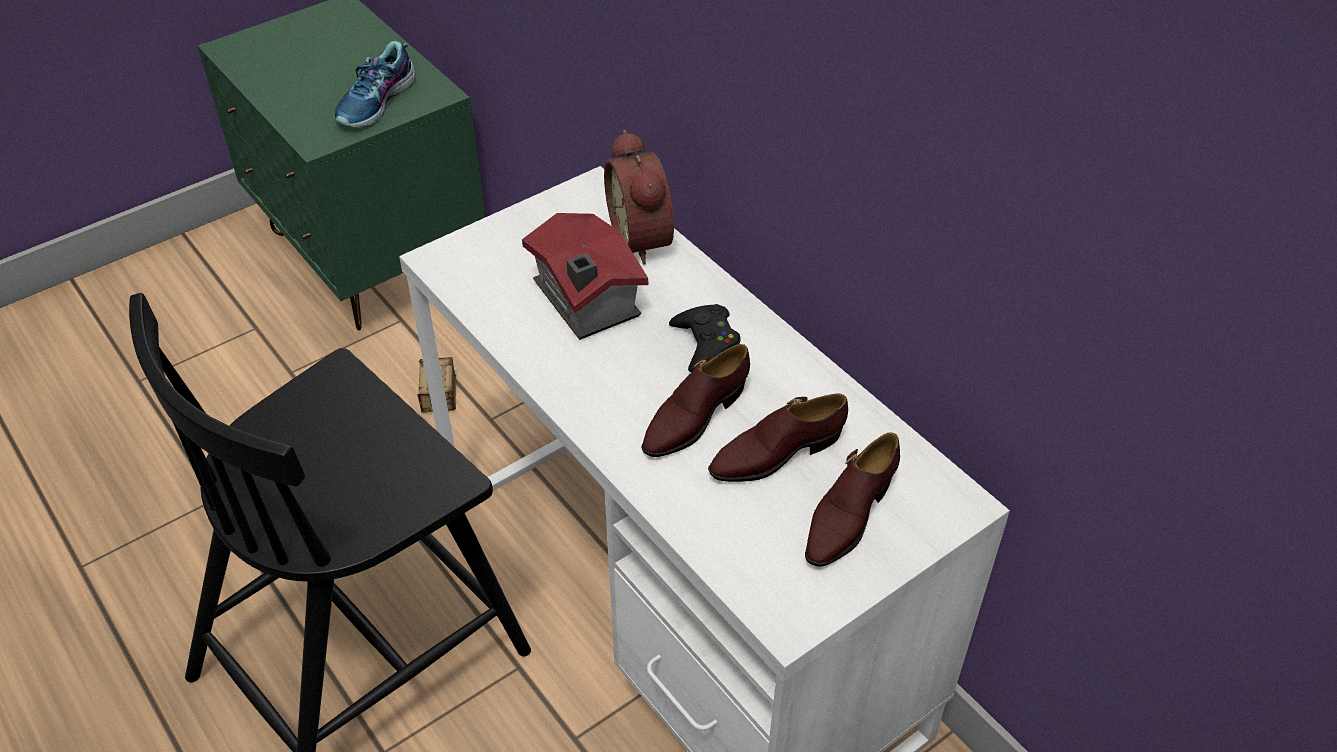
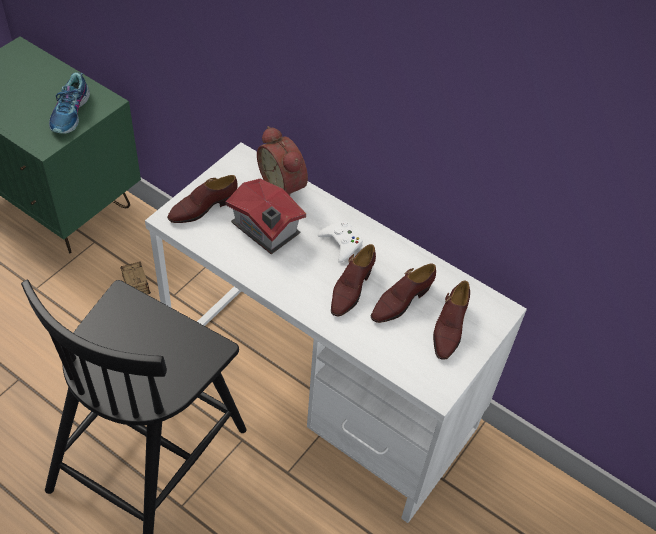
camera: 20 degrees left, 5 degrees up
black game controller [669,304,741,372] -> white game controller [318,221,363,263]
none -> brown shoe [167,175,238,223]

